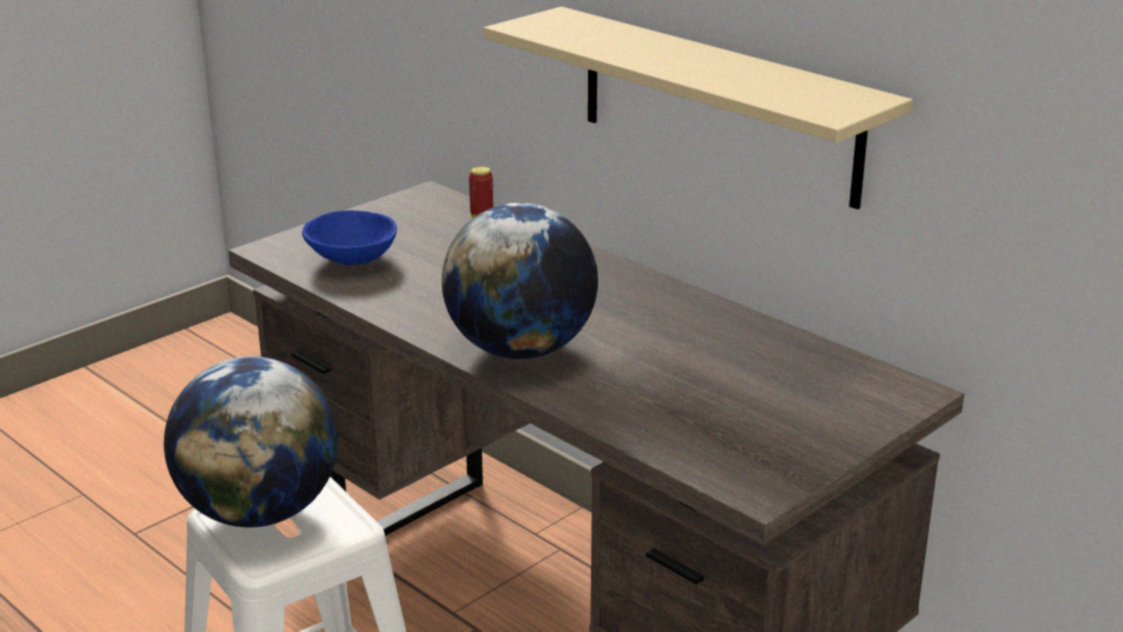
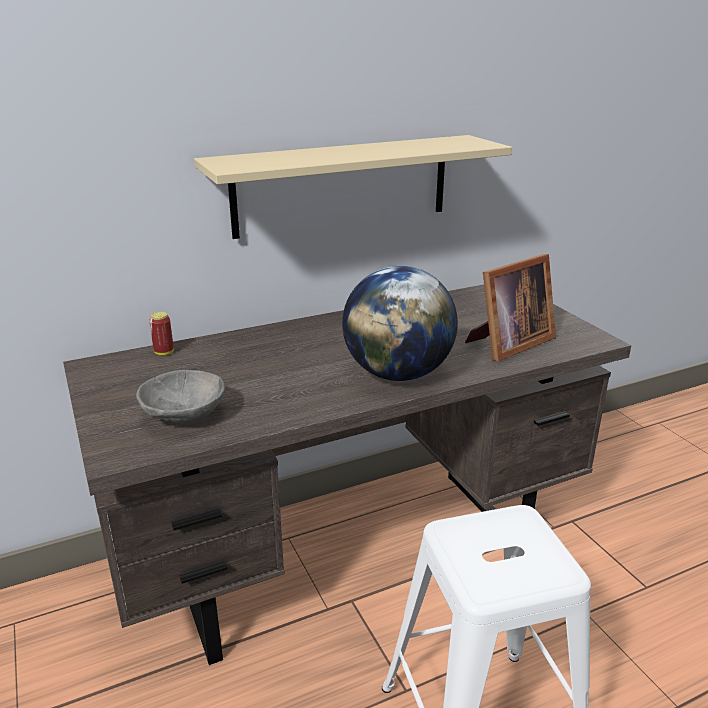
camera: 70 degrees left, 0 degrees up
globe [164,356,338,527] -> none
blue bowl [302,210,397,265] -> grey bowl [136,370,225,423]
none -> picture frame [465,254,556,361]

